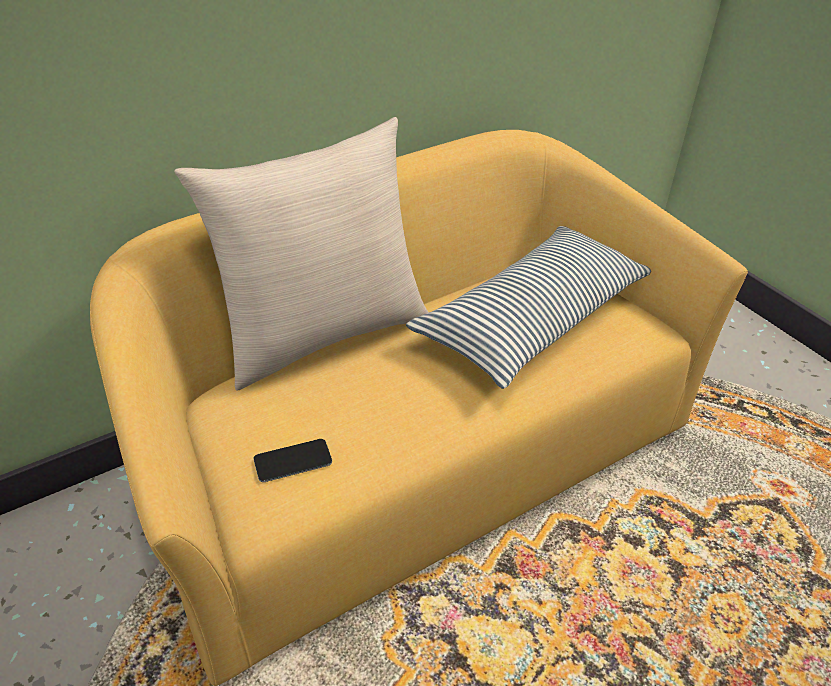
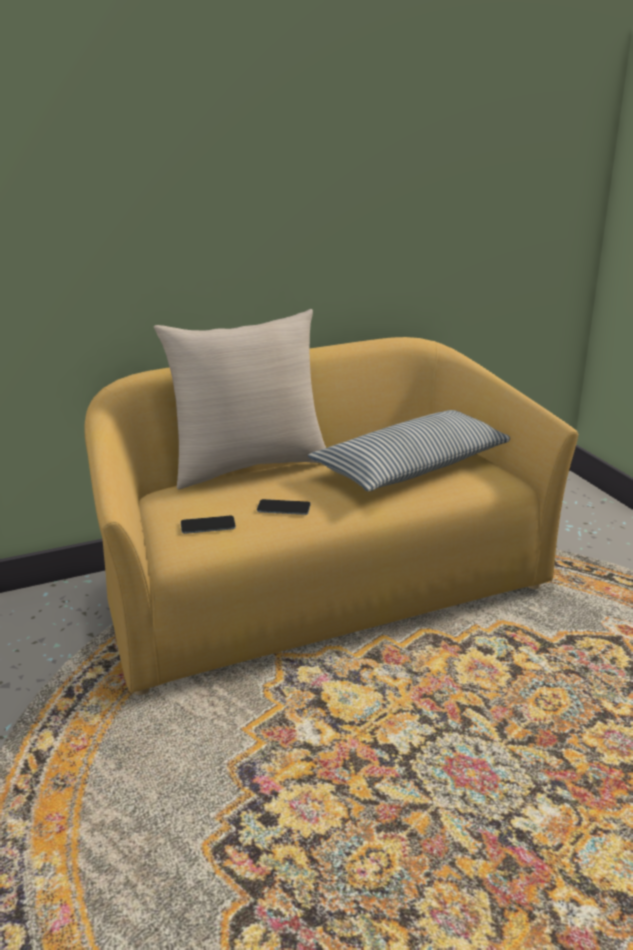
camera: 10 degrees right, 15 degrees down
none -> phone [257,499,310,515]

